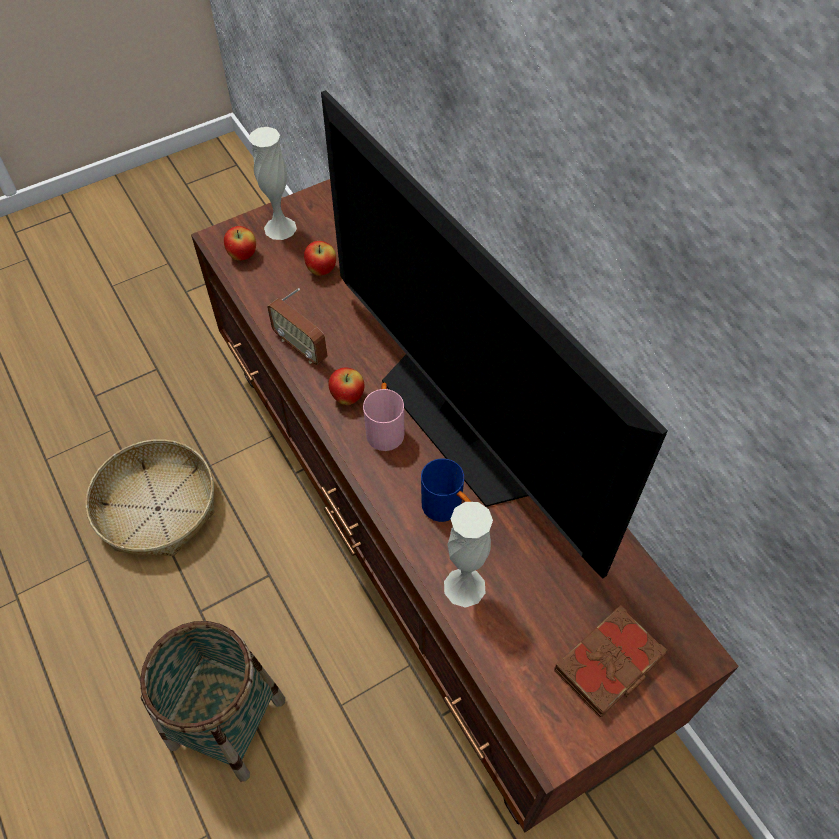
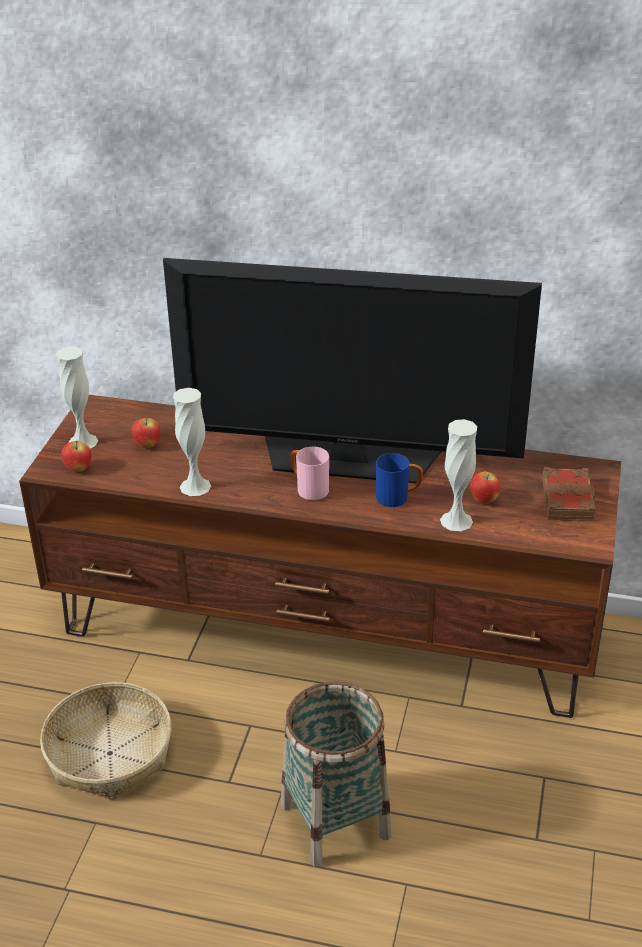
camera: 45 degrees left, 20 degrees down
radio [267,288,328,365] -> white vase [173,388,211,496]
apple [328,368,364,405] -> apple moved to [470,470,500,503]

